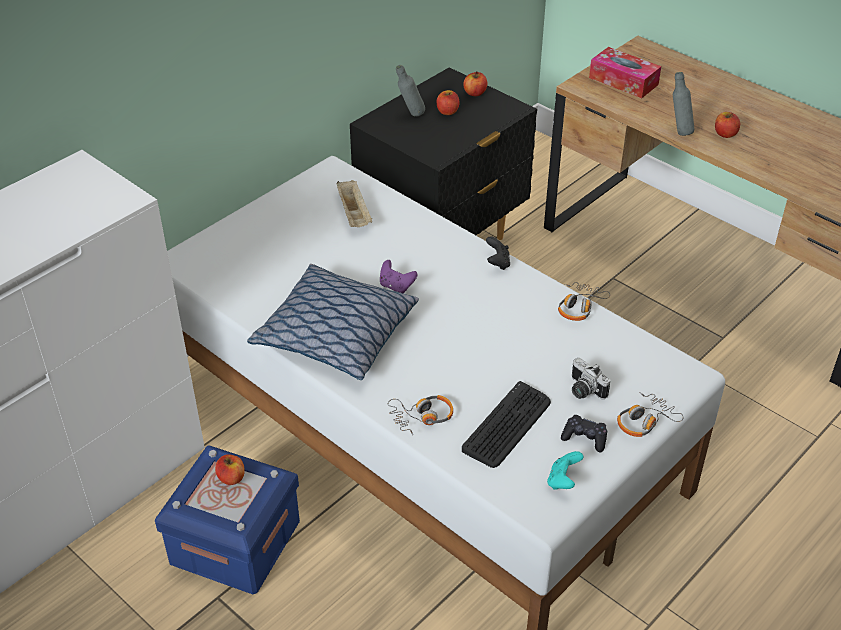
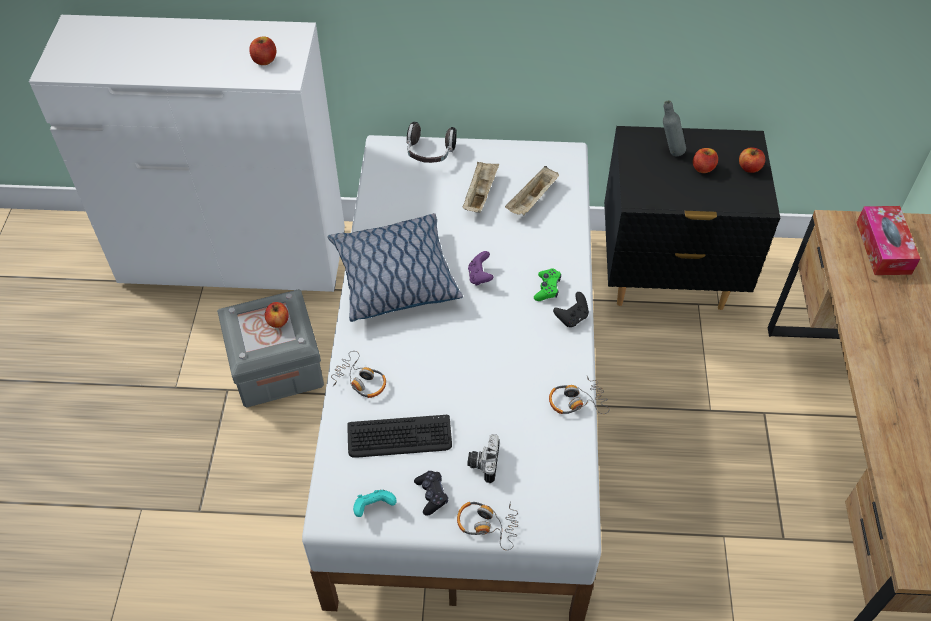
camera: 50 degrees right, 10 degrees up
blue storage box [155,445,300,594] -> grey storage box [217,289,324,407]
grey bottle [673,72,694,136] -> none
apple [715,112,740,138] -> apple moved to [249,36,277,65]
none -> headphones [406,122,457,163]
none -> beige tray [463,162,499,213]
none -> green game controller [534,268,561,301]

